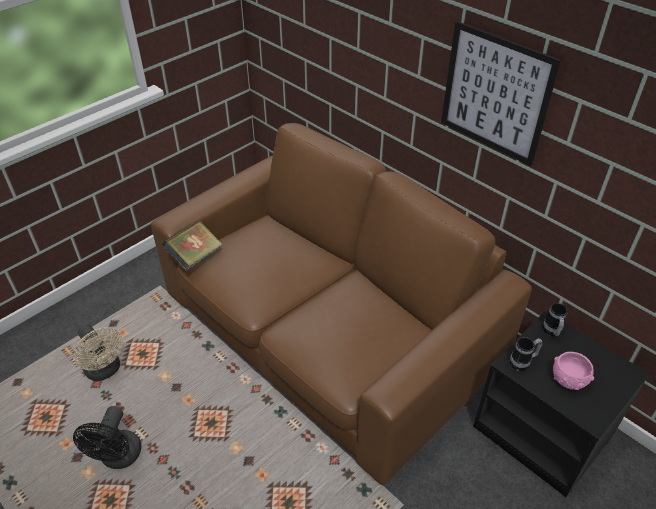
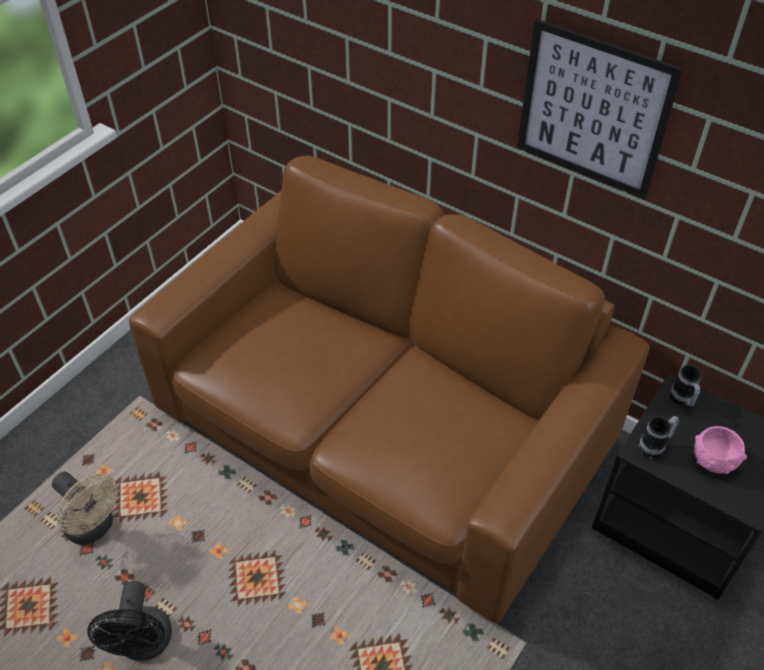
camera: 10 degrees left, 5 degrees up
book [162,221,222,271] -> none

